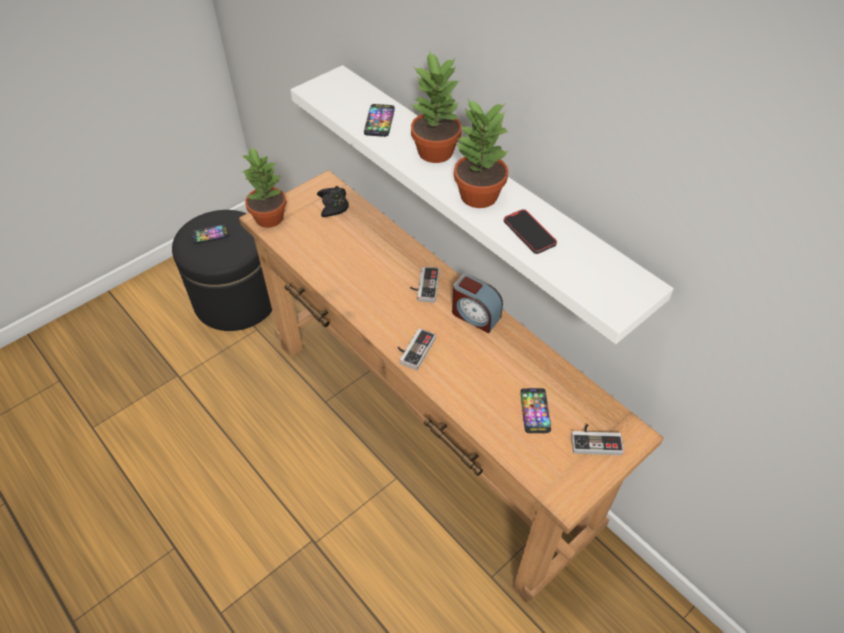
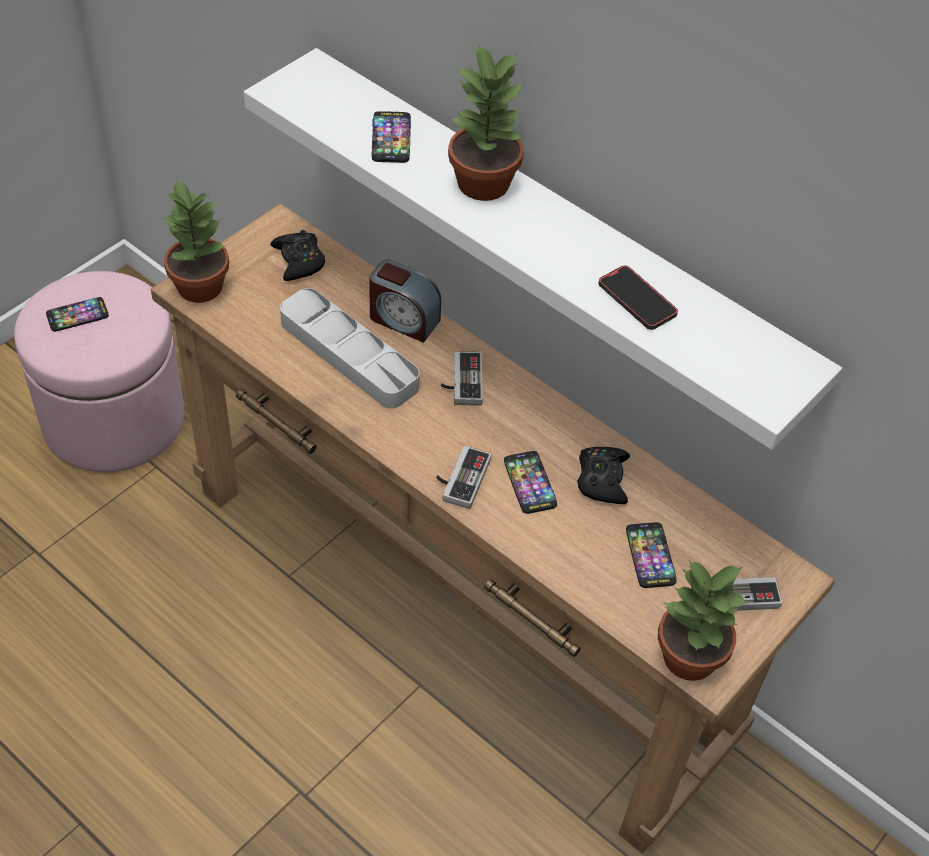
camera: 10 degrees left, 0 degrees up
black ottoman [172,210,272,331] -> pink ottoman [14,271,184,472]
alarm clock [452,274,503,333] -> alarm clock moved to [369,259,441,343]
potted plant [454,99,510,208] -> potted plant moved to [658,560,748,681]
none -> grey tray [280,288,420,408]
none -> phone [504,451,557,514]
none -> black game controller [577,447,630,504]

